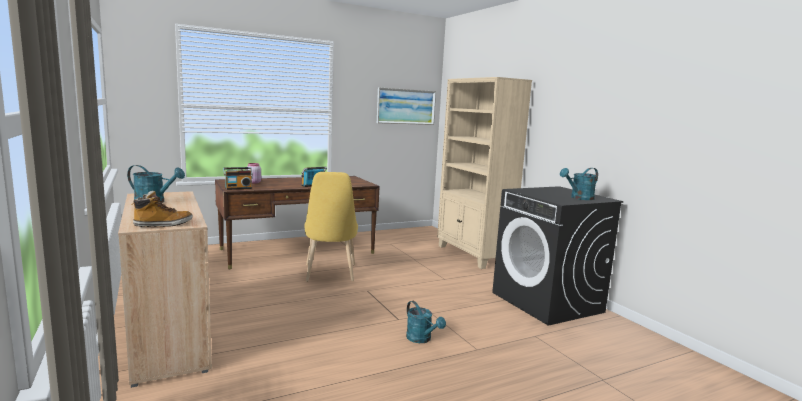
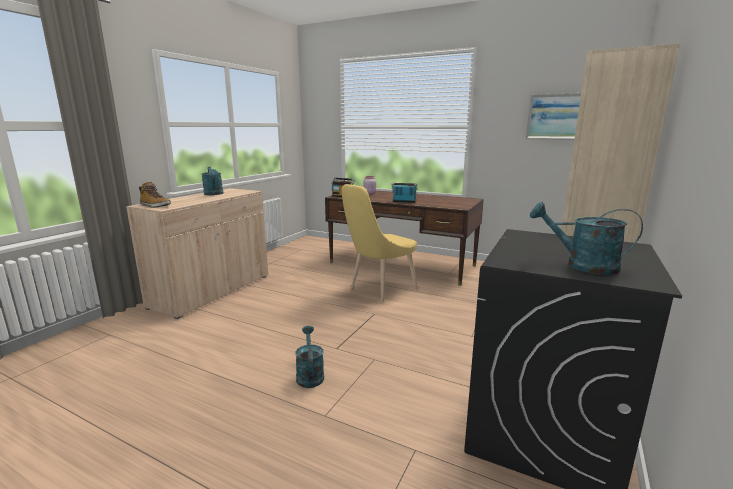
camera: 55 degrees right, 5 degrees up
turquoise watering can [406,301,446,343] -> turquoise watering can turned 150 degrees clockwise [295,326,324,388]

